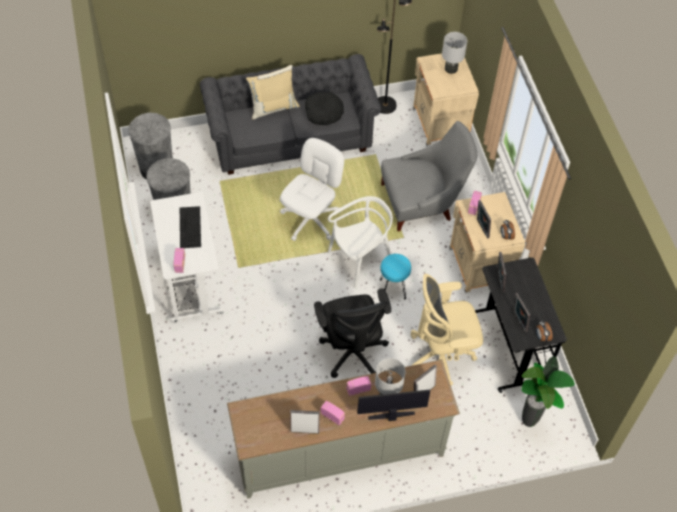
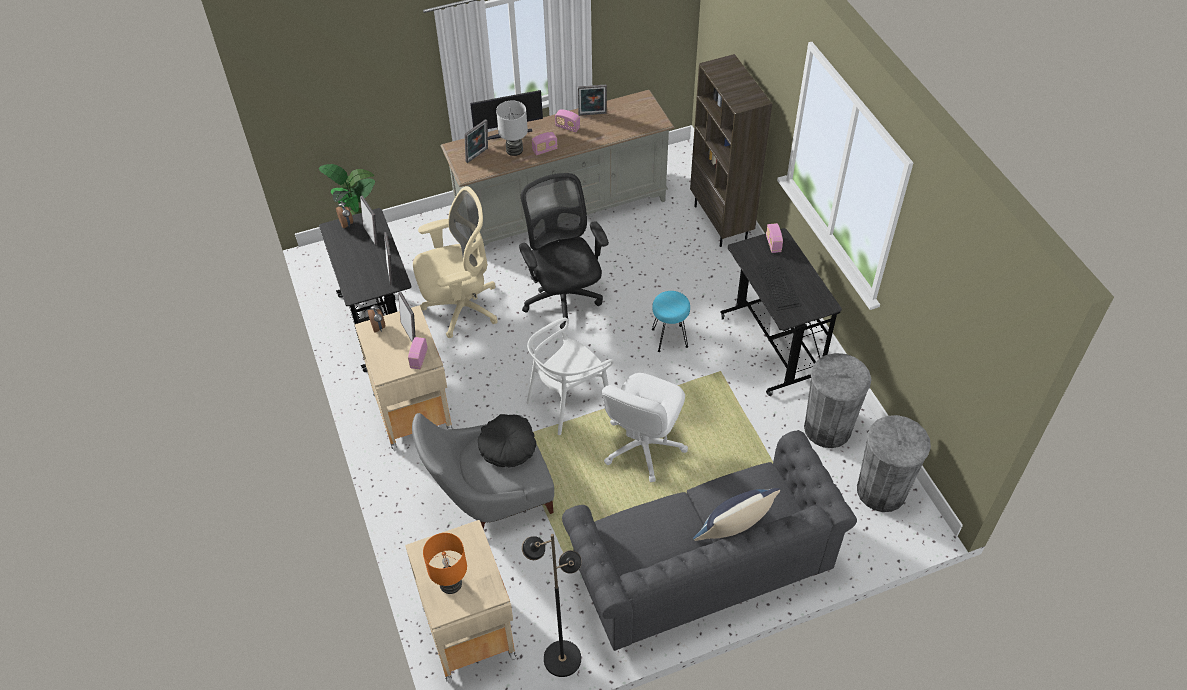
camera: 175 degrees right, 5 degrees down
white desk [150,192,224,324] -> black desk [720,228,842,396]
beige pillow [246,65,300,120] -> blue pillow [693,488,780,541]
black pillow [305,92,344,125] -> black pillow moved to [478,414,536,467]
turquoise stool [380,254,411,299] -> turquoise stool moved to [652,291,690,352]
grey table lamp [442,32,467,74] -> orange table lamp [423,533,467,594]
none -> brown bookcase [690,54,772,247]

